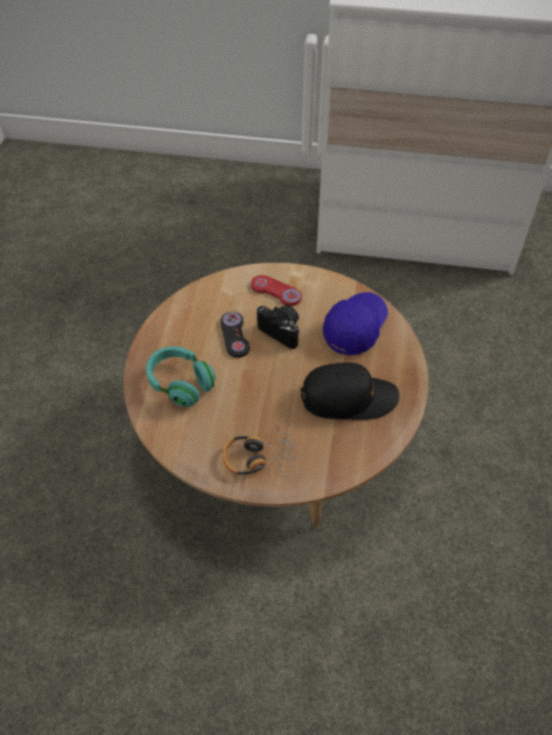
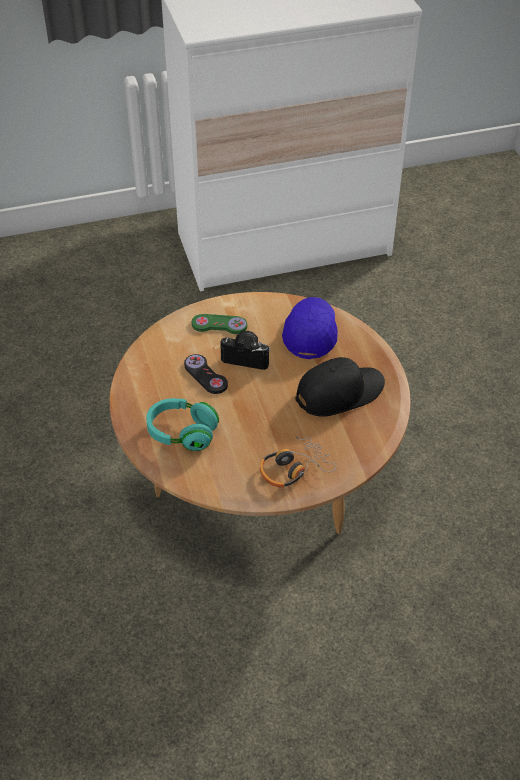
camera: 25 degrees left, 5 degrees down
red game controller [251,275,302,306] -> green game controller [192,314,247,334]

